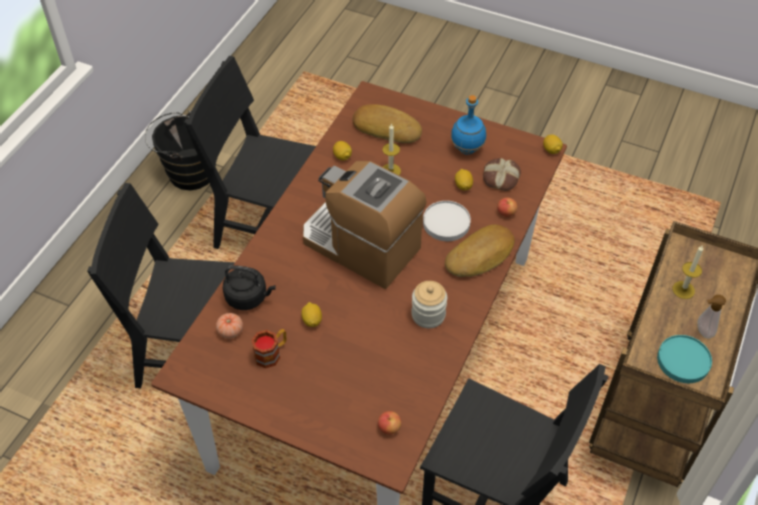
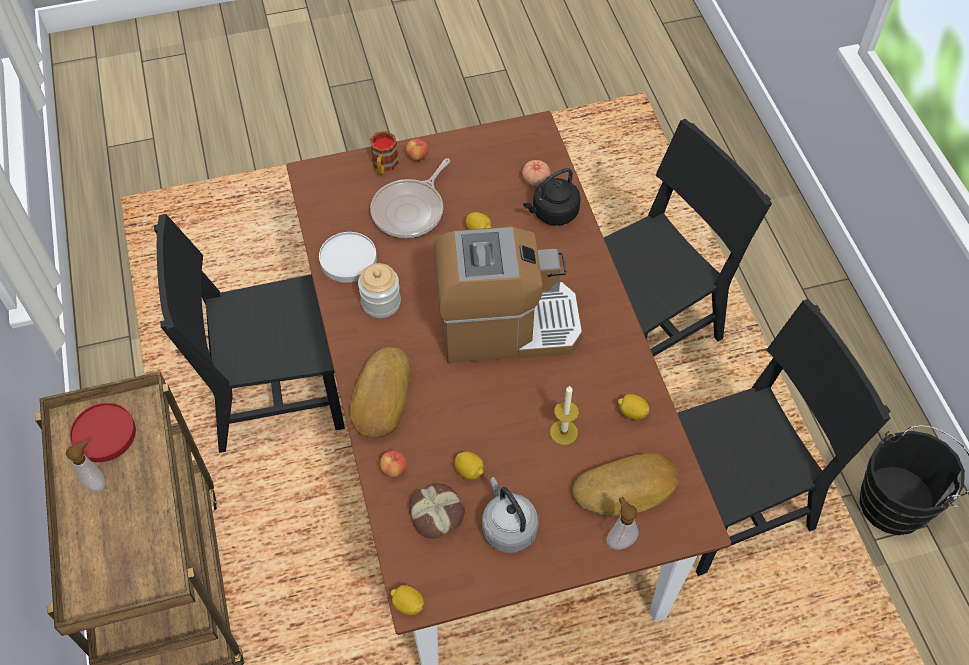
camera: 140 degrees right, 5 degrees up
mug [251,329,287,368] -> mug moved to [370,131,399,175]
apple [378,411,401,435] -> apple moved to [406,139,428,161]
white plate [423,201,471,241] -> white plate moved to [319,232,377,283]
blue bottle [451,95,486,155] -> grey kettle [482,477,539,553]
turquoise plate [657,335,712,383] -> red plate [70,403,136,462]
candle [673,246,703,299] -> none
none -> frying pan [370,158,450,238]
none -> soap dispenser [606,497,639,550]

